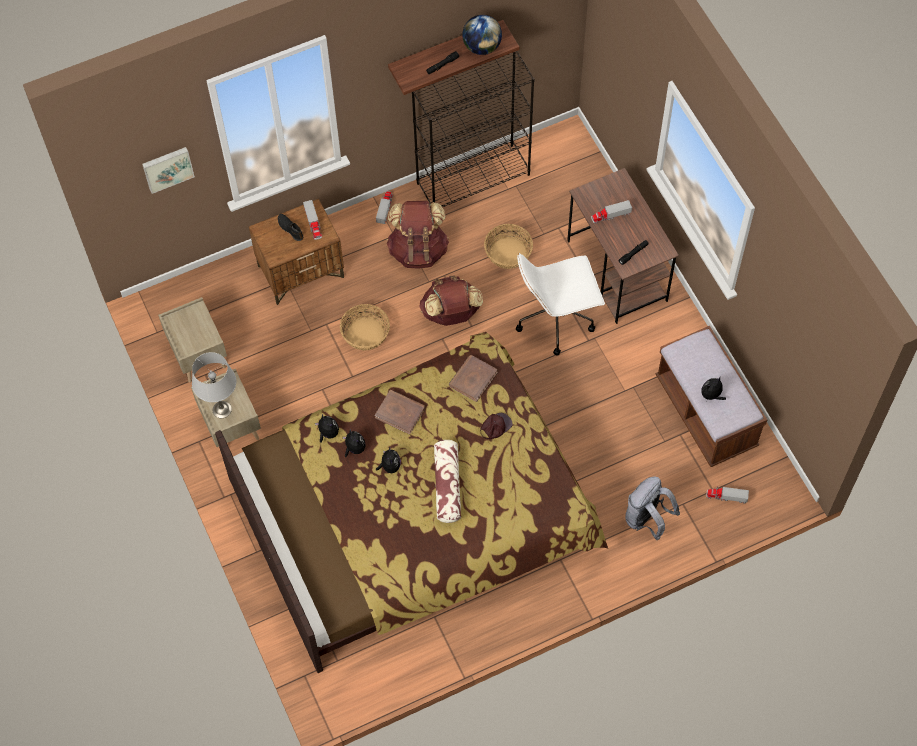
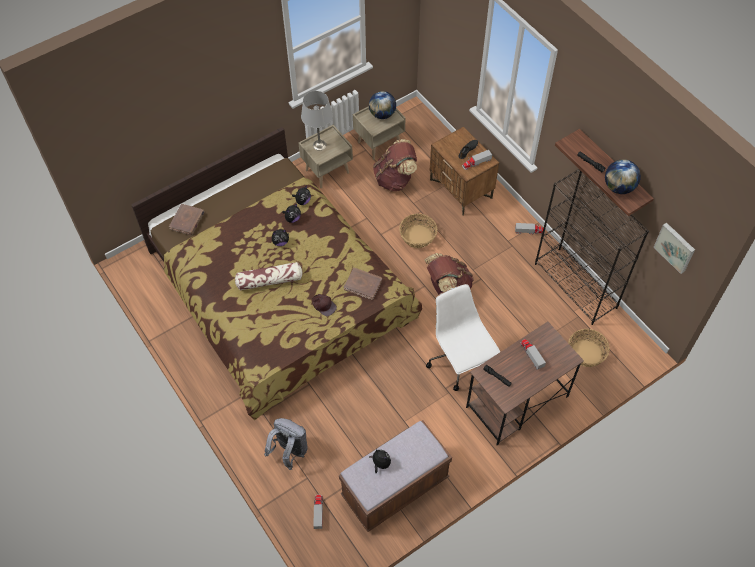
camera: 80 degrees right, 5 degrees down
picture [142,147,195,194] -> picture moved to [653,223,695,274]
brown book [375,390,425,435] -> brown book moved to [169,204,204,235]
brown backpack [386,201,449,269] -> brown backpack moved to [373,139,417,192]
basket [484,224,533,269] -> basket moved to [568,329,610,367]
none -> globe [369,91,396,119]

